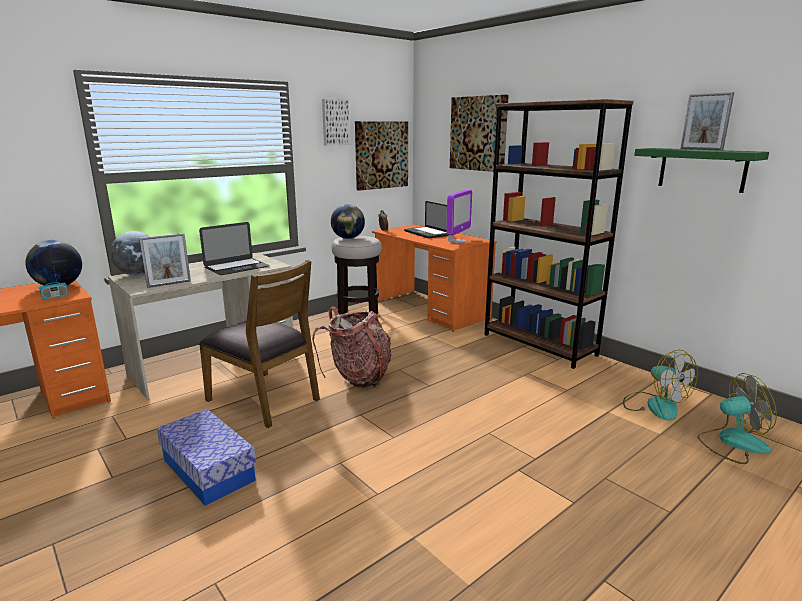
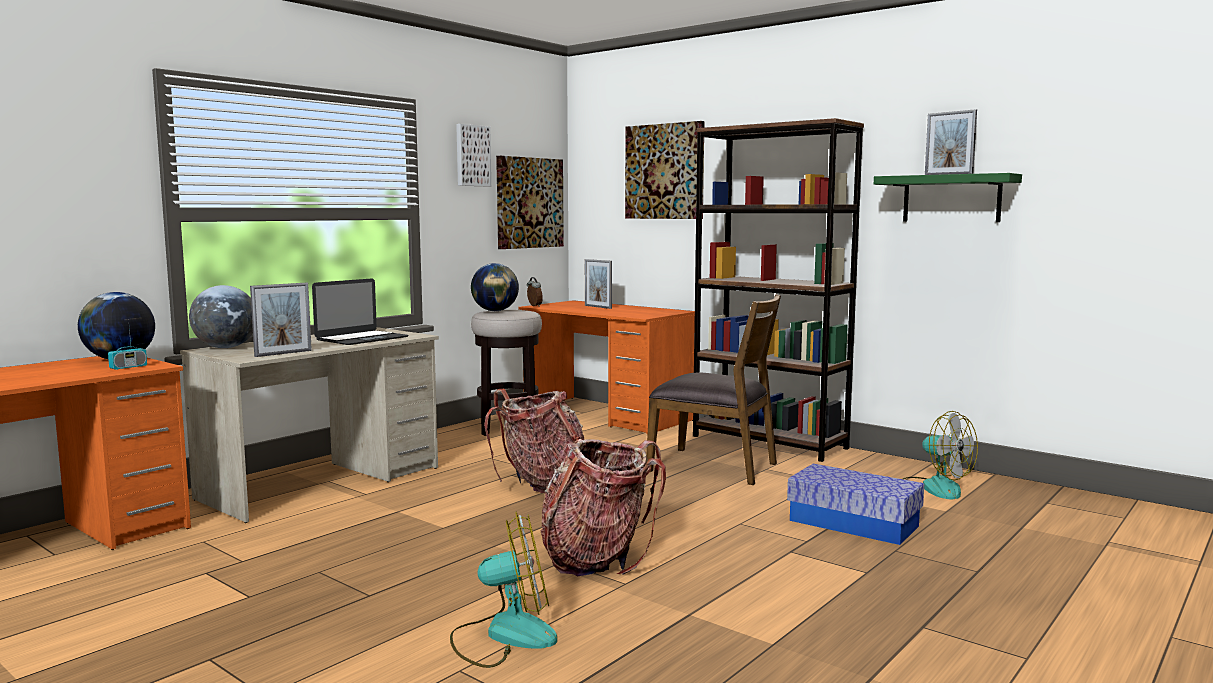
camera: 10 degrees left, 10 degrees down
storage box [157,409,256,506] -> storage box moved to [787,464,924,545]
brown chair [199,260,320,428] -> brown chair moved to [646,294,781,485]
laptop [404,201,449,238] -> picture frame [585,259,612,309]
monitor [446,190,472,243] -> none
fan [698,373,777,464] -> fan moved to [450,512,557,668]
none -> backpack [541,439,666,576]

